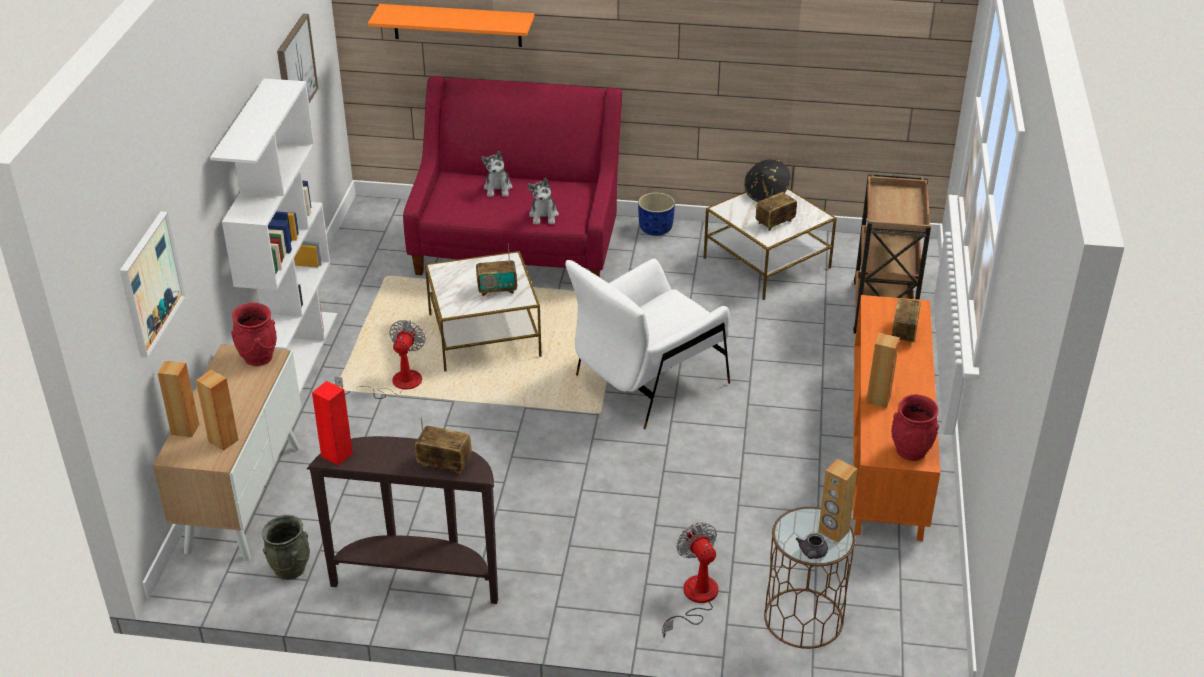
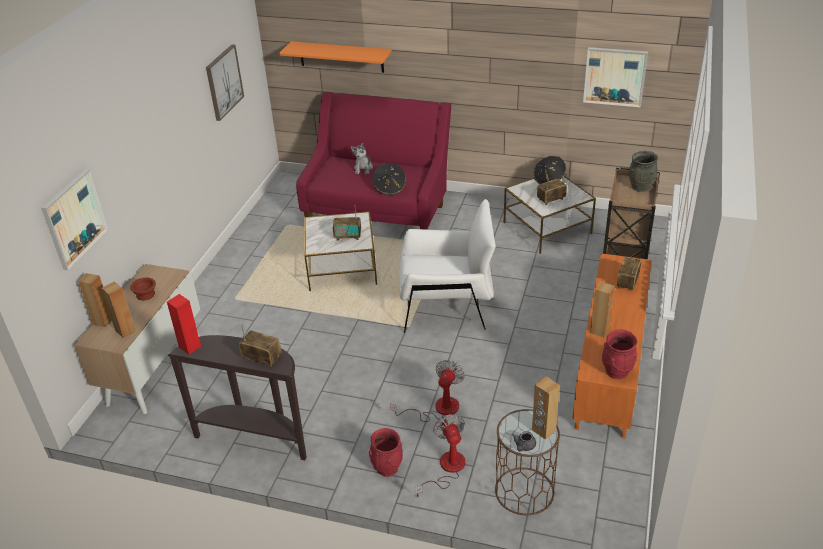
camera: 10 degrees right, 0 degrees up
white bookcase [210,78,337,394] -> none
red vase [231,302,277,366] -> red vase moved to [369,428,403,477]
grey vase [262,515,310,580] -> grey vase moved to [629,151,658,192]
fan [334,320,426,399] -> fan moved to [390,360,465,422]
plush toy [528,178,559,225] -> black hat [372,163,406,195]
white armchair [565,259,730,429] -> white armchair turned 150 degrees counterclockwise [399,199,496,333]
blue planter [638,193,675,236] -> none
none -> brown bowl [130,278,156,300]
none -> picture [583,47,648,107]

